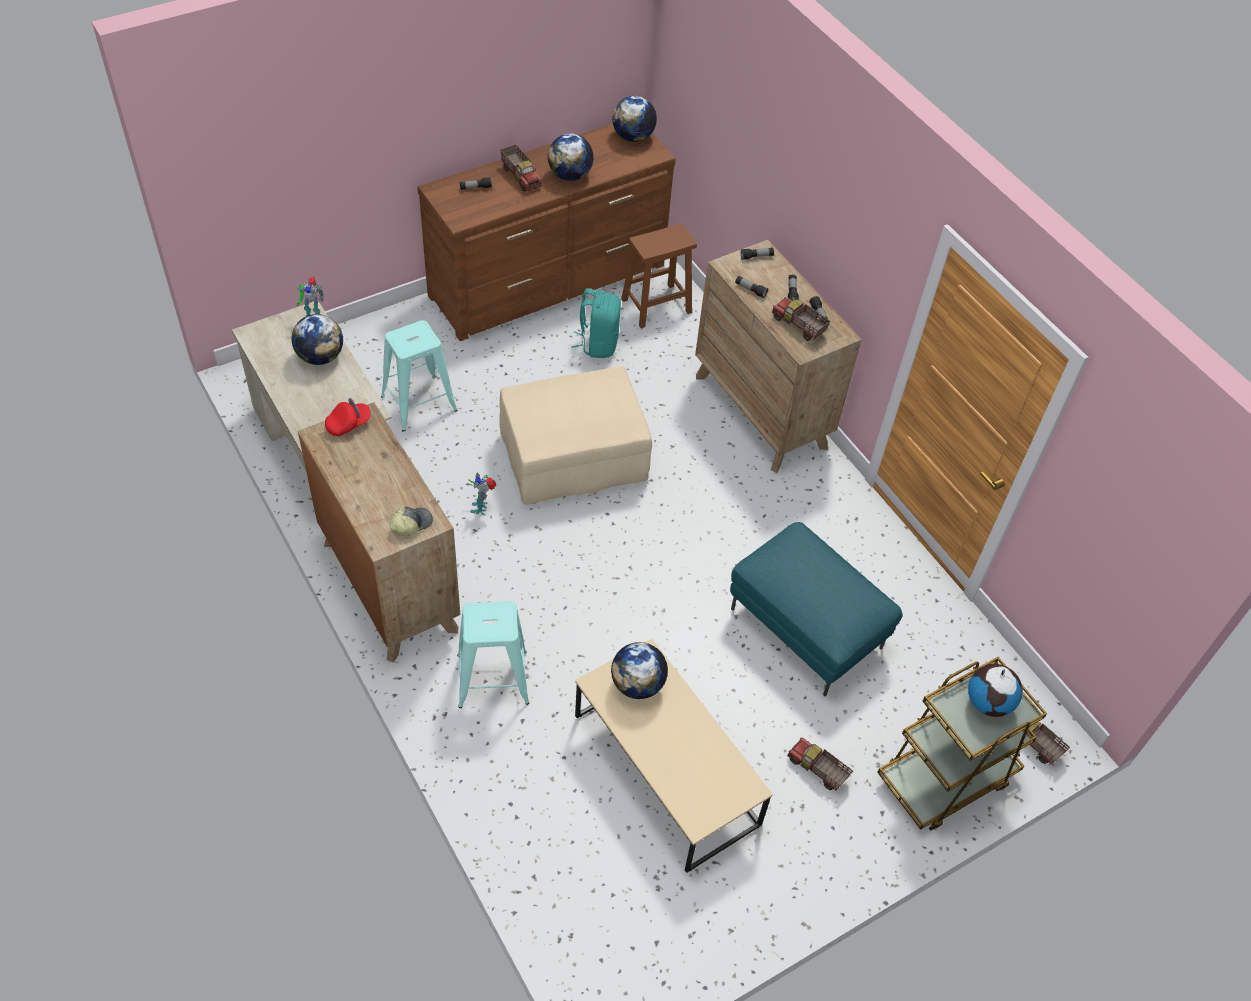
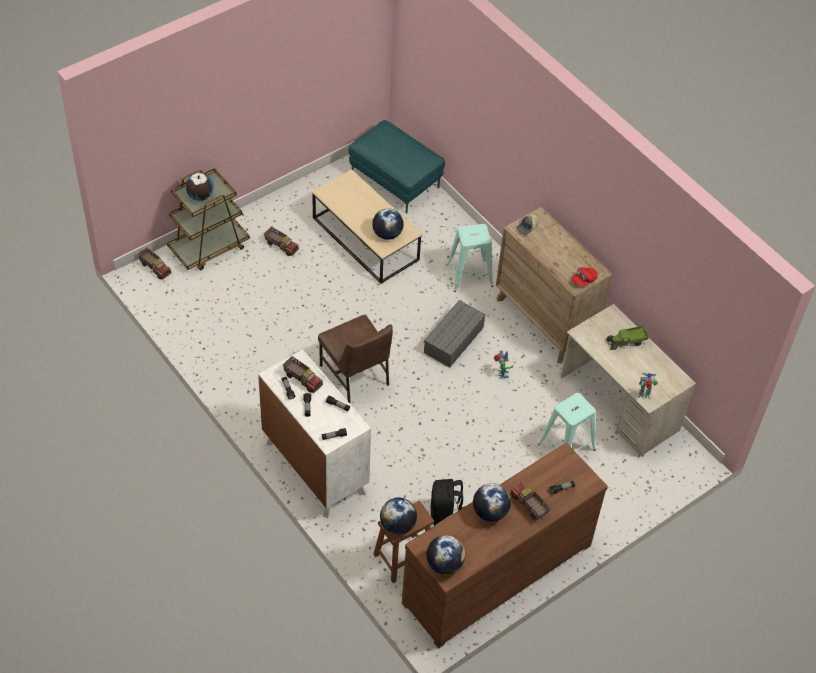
camera: 175 degrees right, 0 degrees up
globe [291,314,343,365] -> globe moved to [380,497,417,535]
beige ottoman [499,366,652,505] -> none
turquoise backpack [571,288,621,358] -> black backpack [431,479,465,525]
brown dresser [695,240,862,473] -> white dresser [258,350,371,518]
turquoise ottoman [730,522,903,696] -> turquoise ottoman moved to [348,120,445,214]
none -> brown chair [318,315,393,403]
none -> grey storage box [424,300,486,368]
none -> toy truck [606,326,649,350]

